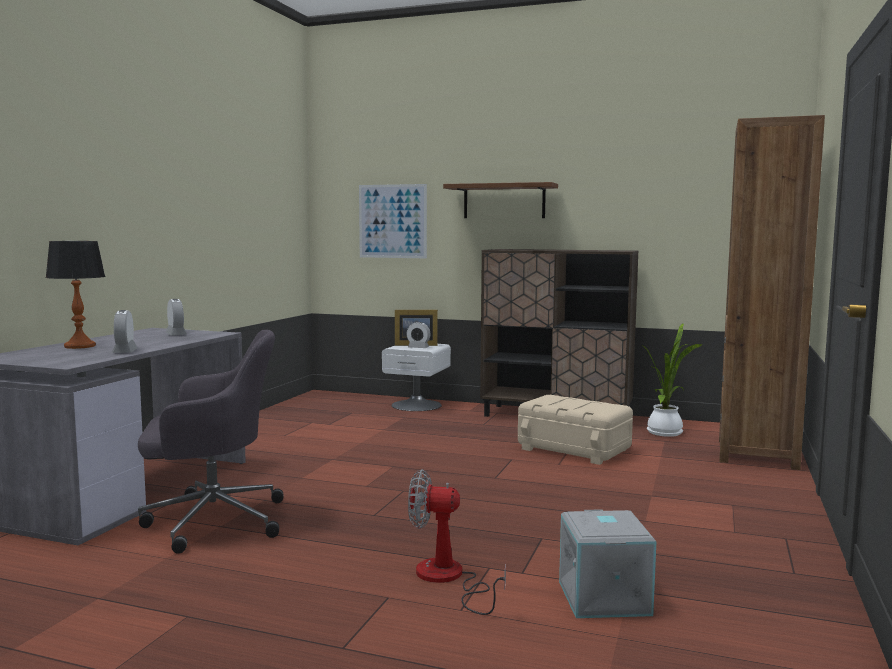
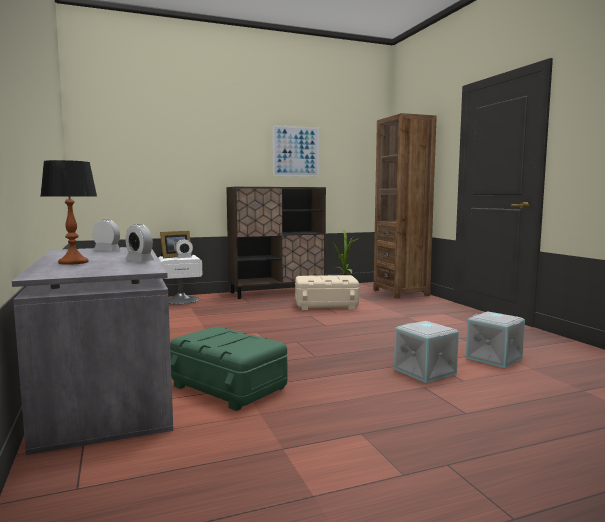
camera: 40 degrees left, 0 degrees up
grey office chair [138,330,283,554] -> green storage box [170,327,287,411]
picture [359,184,427,258] -> picture moved to [272,125,319,177]
fan [408,469,506,615] -> grey storage box [394,321,459,383]
brown shelf [443,182,558,218] -> none

